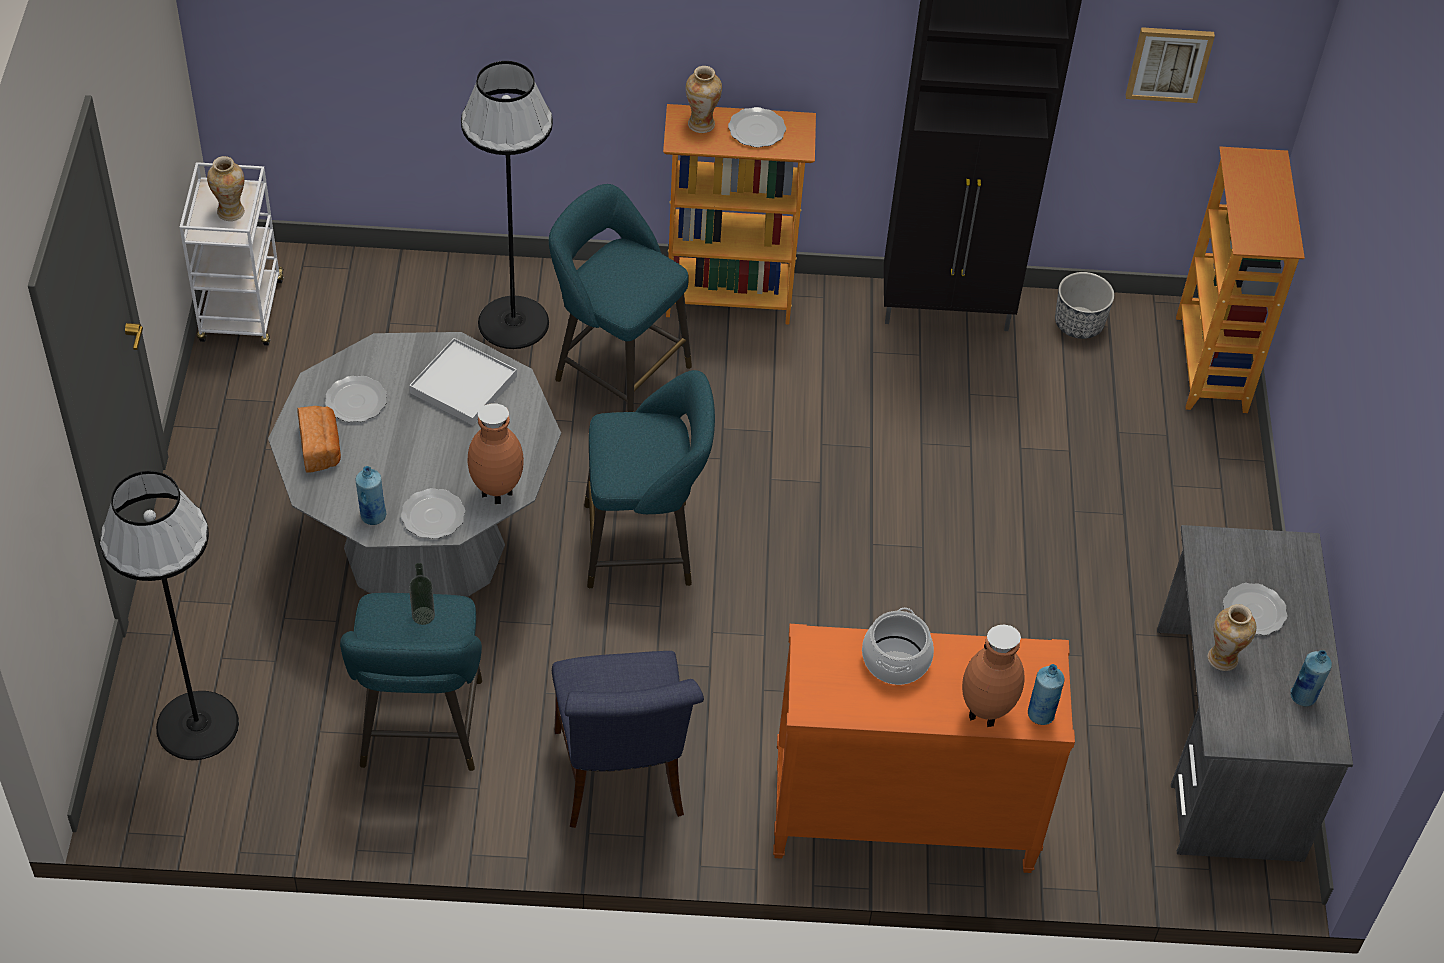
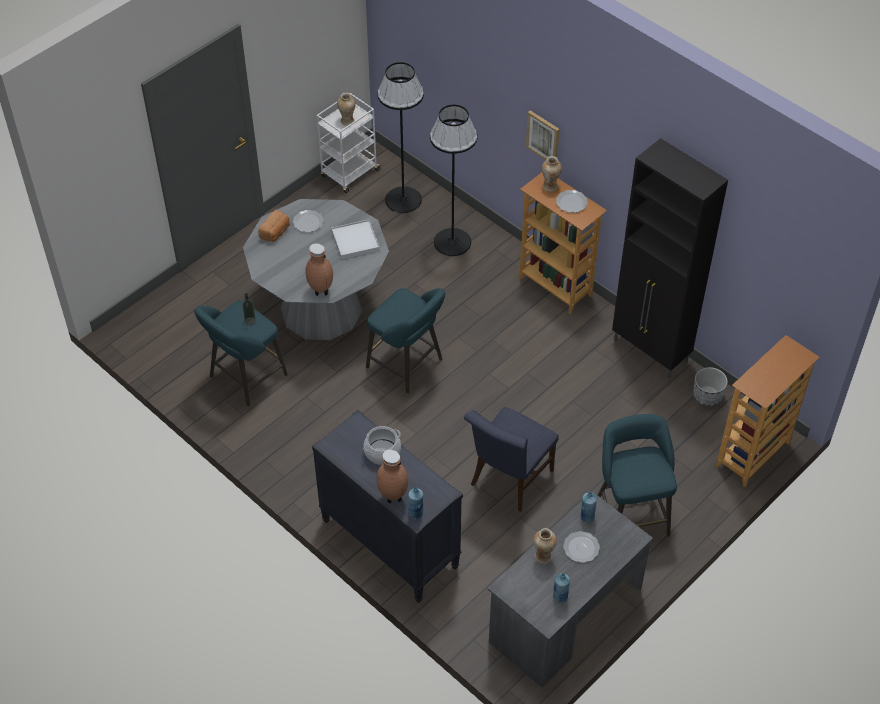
camera: 45 degrees right, 0 degrees up
black floor lamp [100,471,239,760] -> black floor lamp moved to [377,62,424,213]
blue bottle [356,466,386,525] -> blue bottle moved to [580,492,597,523]
plate [401,488,465,539] -> none
turquoise stool [549,184,692,412] -> turquoise stool moved to [598,414,677,537]
blue chair [552,651,704,828] -> blue chair moved to [464,407,559,512]
orange dresser [773,624,1075,873] -> black dresser [312,410,463,603]
picture [1126,27,1215,103] -> picture moved to [526,110,560,160]

